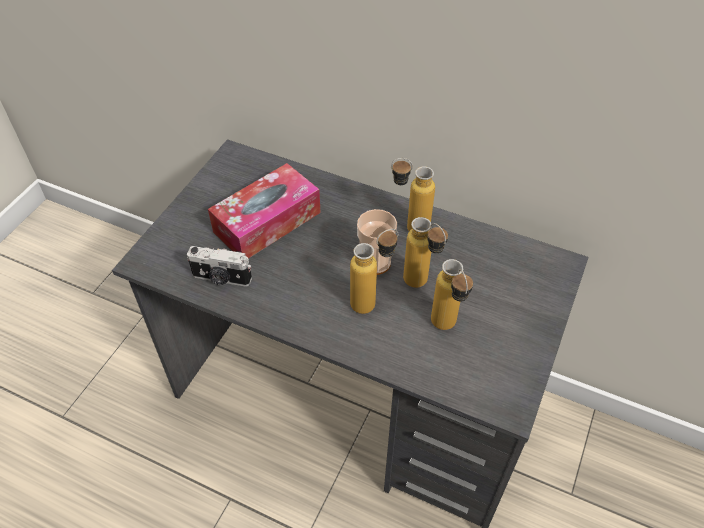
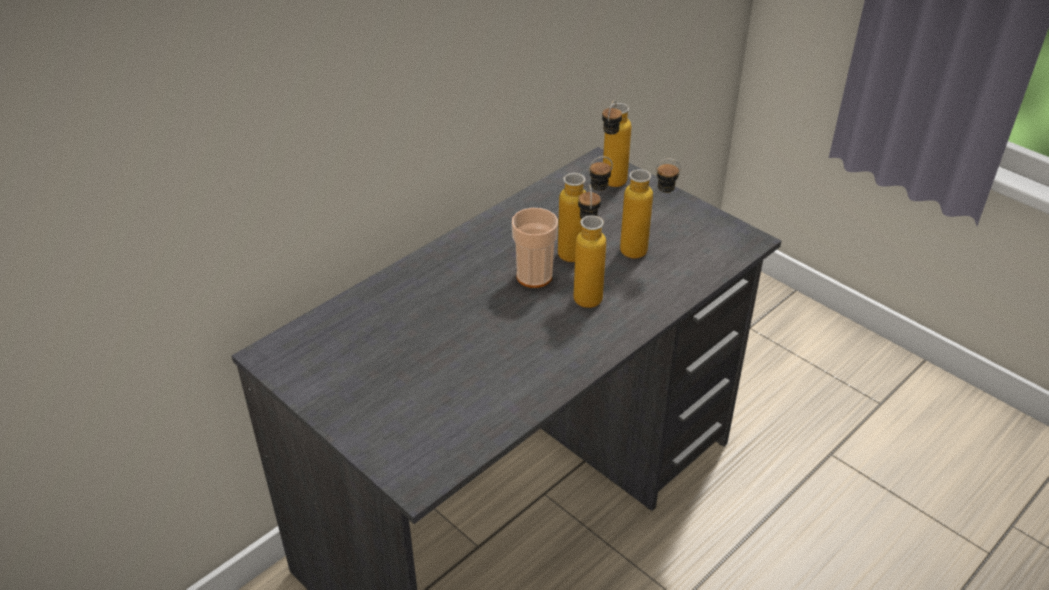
camera: 70 degrees left, 10 degrees down
camera [187,246,252,287] -> none
tissue box [208,163,321,259] -> none
bottle [391,158,435,231] -> bottle moved to [602,101,631,187]

